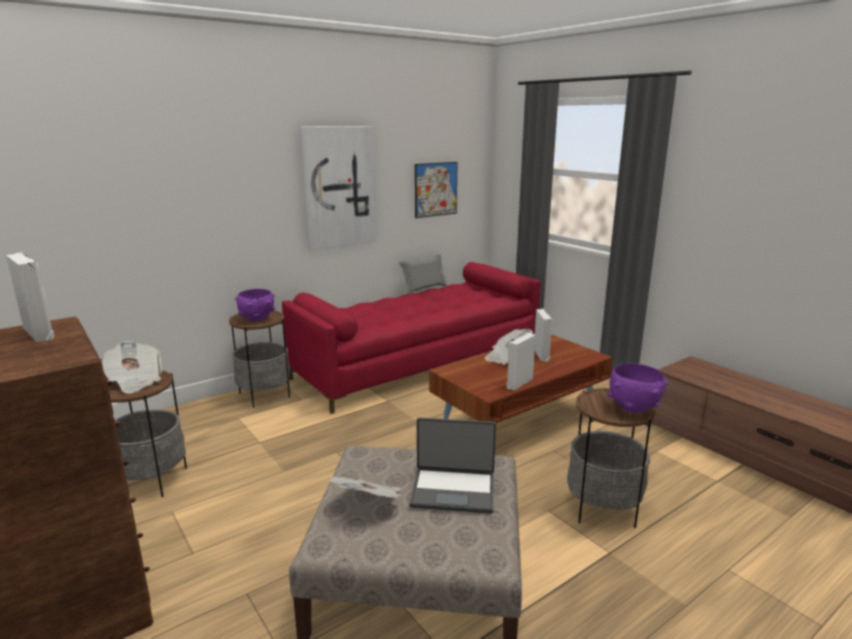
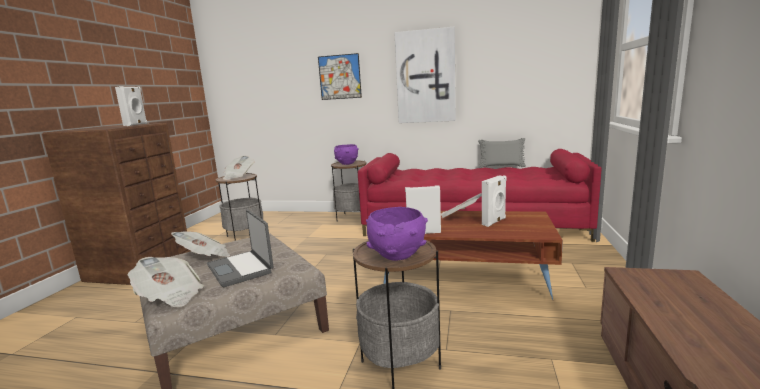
camera: 50 degrees right, 5 degrees down
picture [415,162,458,218] -> picture moved to [318,53,362,100]
none -> newspaper [128,257,204,308]

